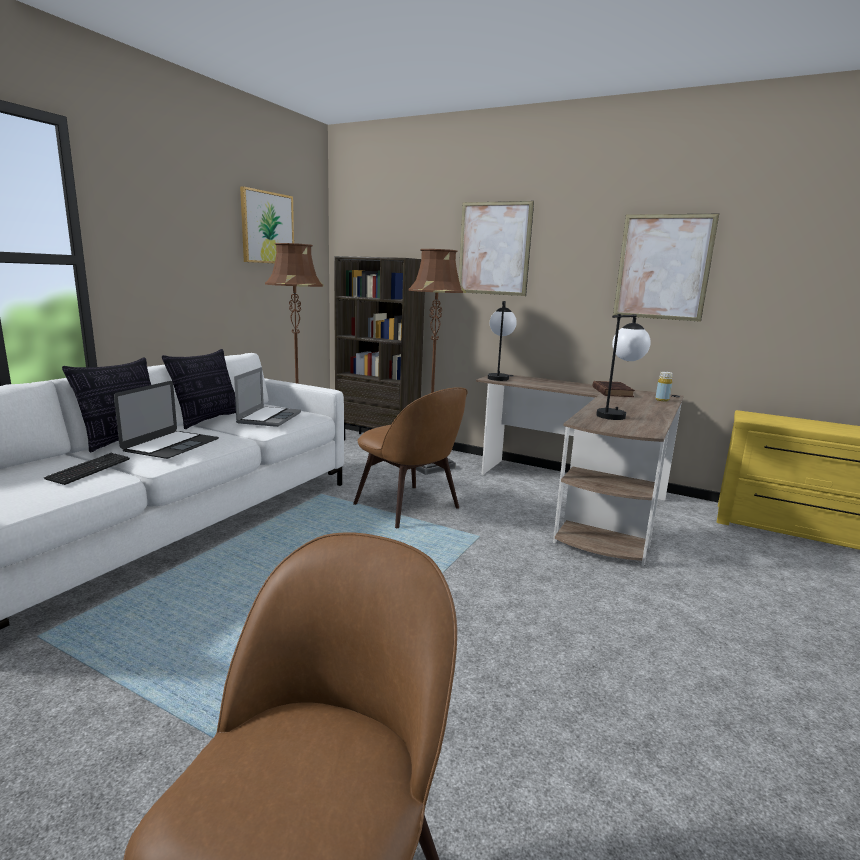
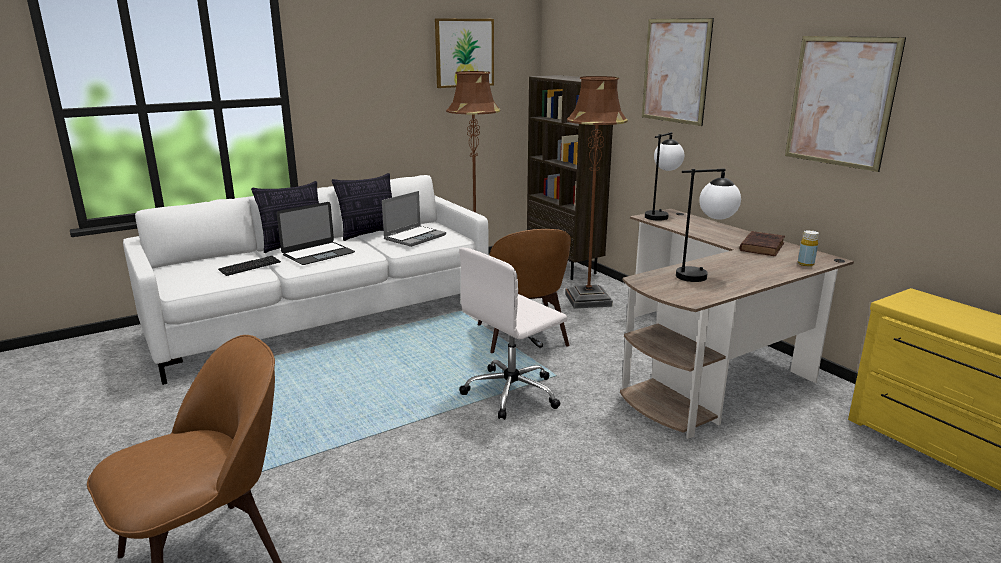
camera: 30 degrees right, 5 degrees up
none -> white office chair [459,248,567,420]

